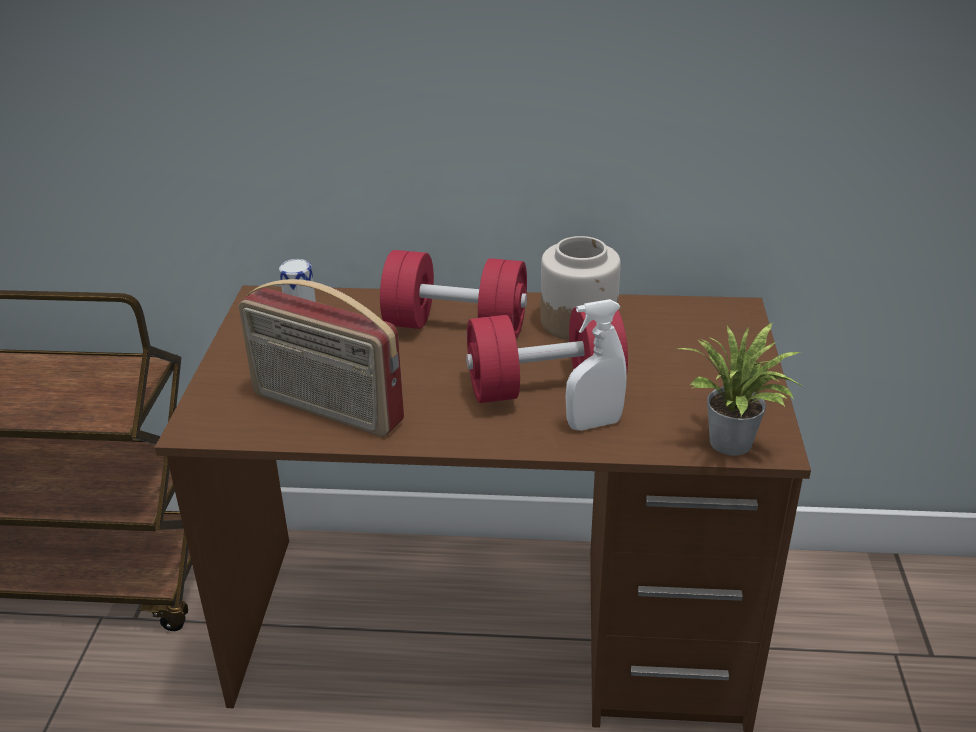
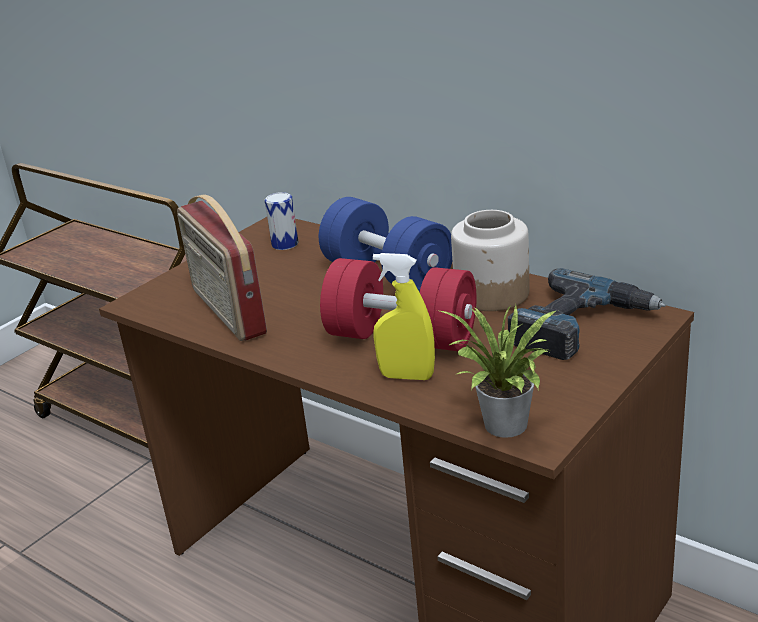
camera: 35 degrees right, 5 degrees down
red dumbbell [380,250,527,338] -> blue dumbbell [319,197,452,292]
white spray bottle [566,299,627,431] -> yellow spray bottle [373,253,435,380]
none -> power drill [508,268,666,360]

